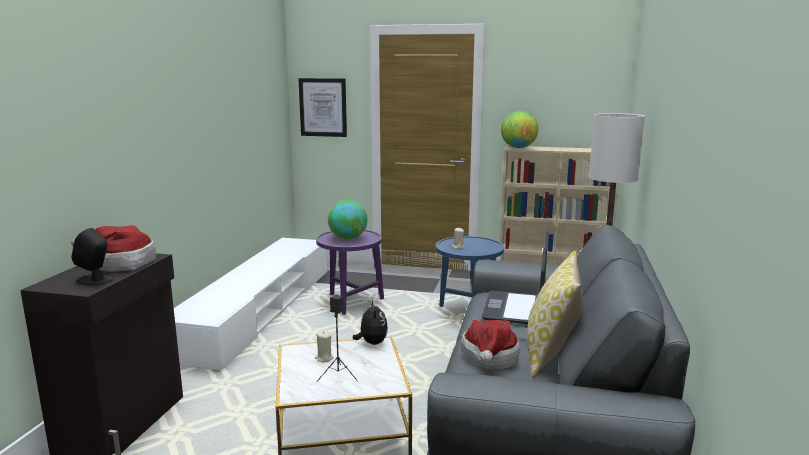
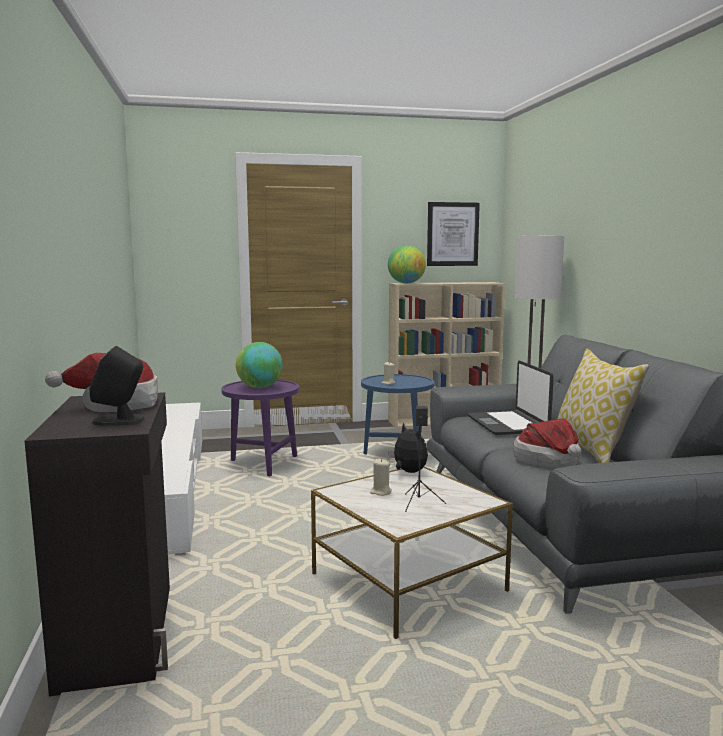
camera: 25 degrees left, 5 degrees down
picture [298,78,347,137] -> picture moved to [427,202,480,266]

